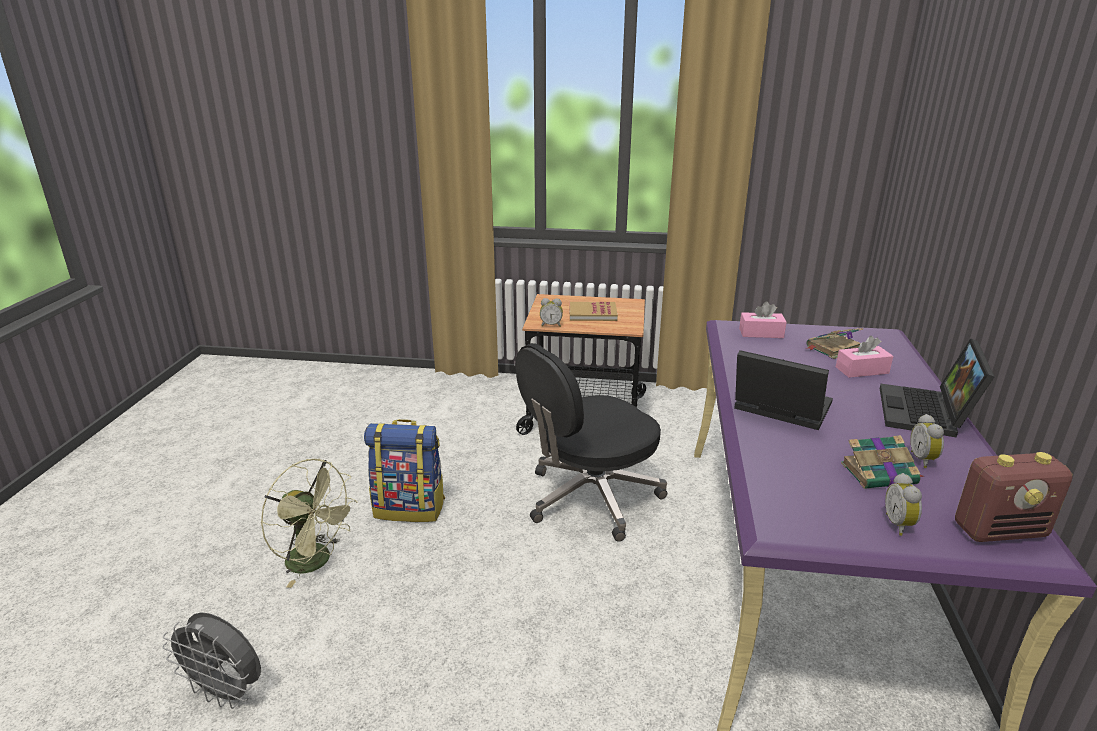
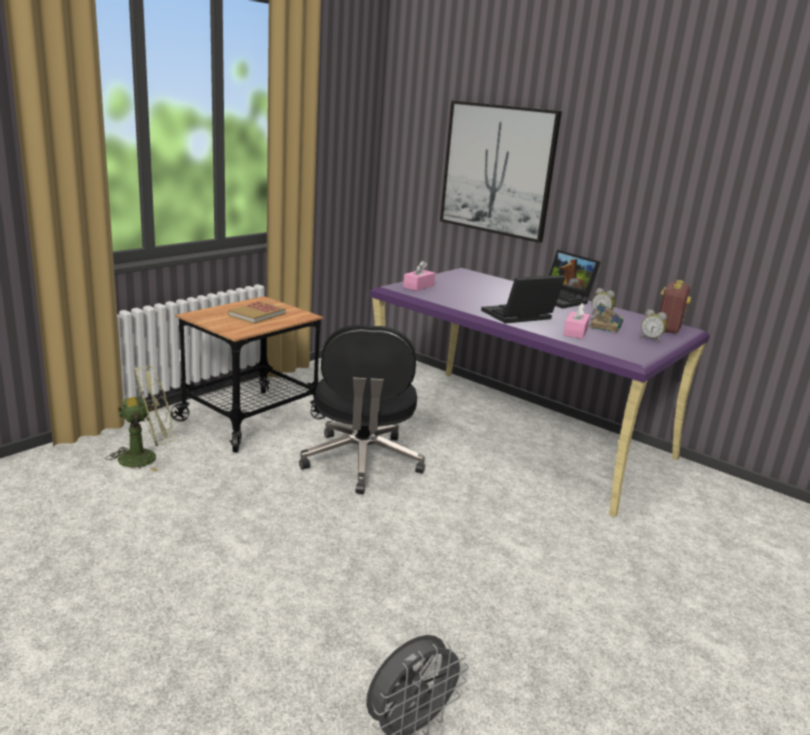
camera: 60 degrees left, 5 degrees down
green fan [260,459,358,588] -> green fan moved to [105,365,174,472]
backpack [364,419,445,522] -> none
alarm clock [540,298,563,327] -> none
book [806,328,863,359] -> none
pink tissue box [836,336,893,378] -> pink tissue box moved to [563,303,590,339]
none -> picture [440,100,562,243]

